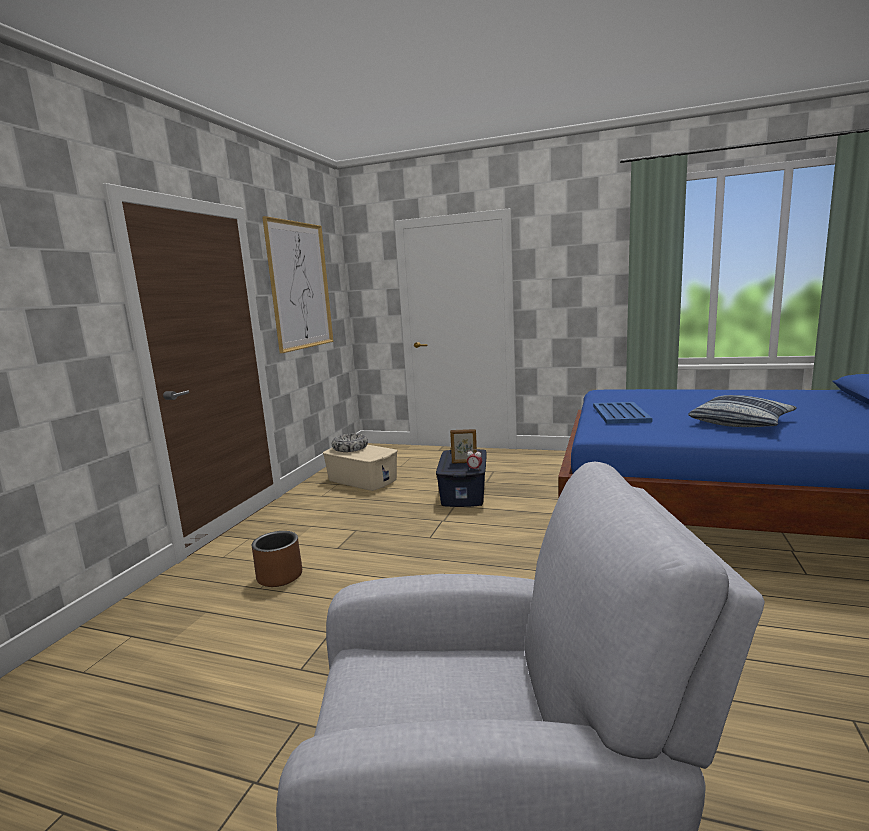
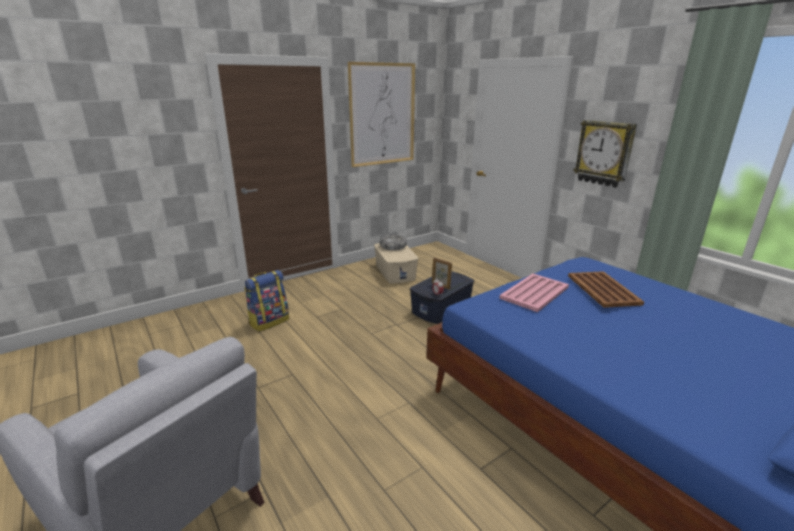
camera: 35 degrees right, 10 degrees up
brown planter [252,531,302,587] -> backpack [244,270,289,332]
blue tray [593,402,652,424] -> pink tray [499,274,569,312]
pillow [688,395,797,427] -> none
none -> brown tray [568,271,644,308]
none -> wall clock [573,120,637,188]

